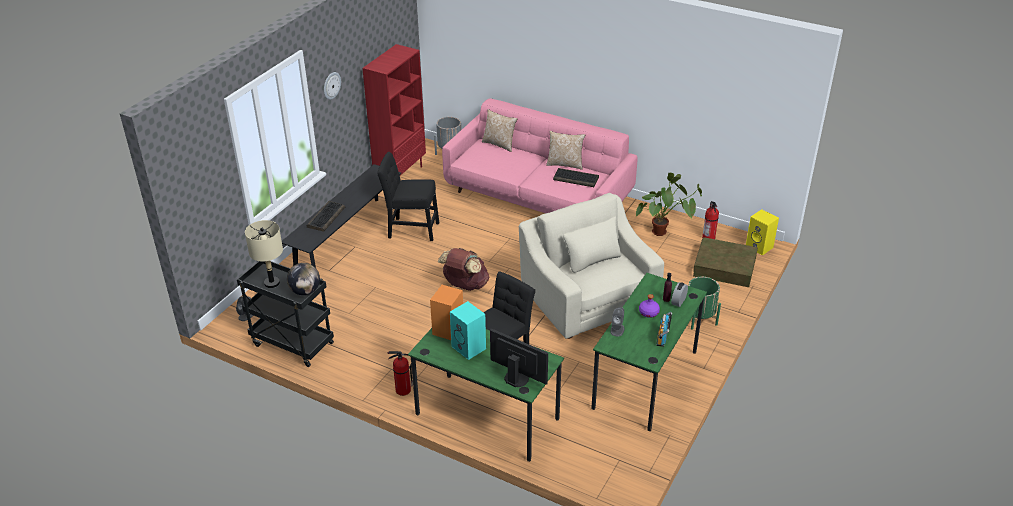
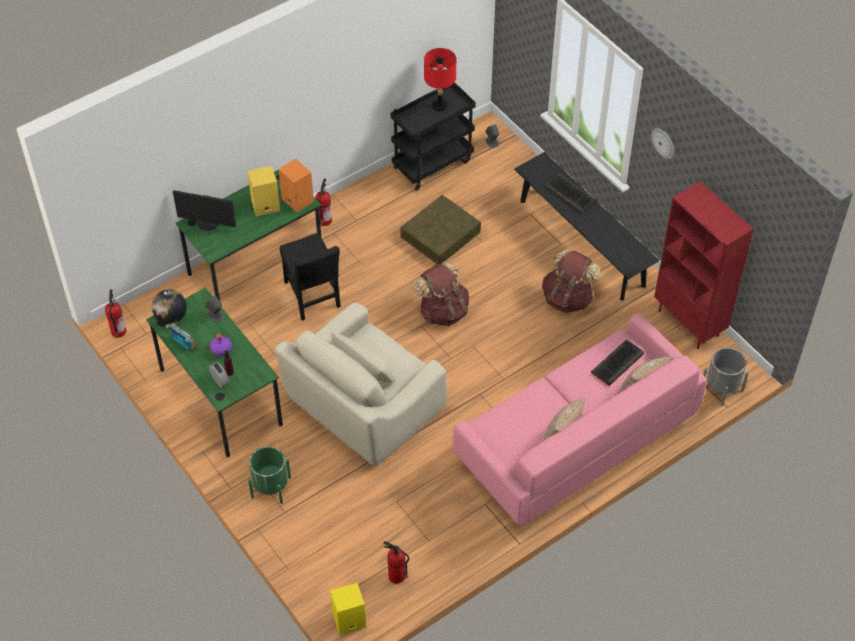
camera: 115 degrees right, 15 degrees up
beige table lamp [245,220,283,288] -> red table lamp [424,48,456,111]
globe [287,263,320,295] -> globe moved to [152,290,187,324]
black chair [377,152,439,241] -> brown backpack [542,249,600,313]
turquoise speaker [450,301,486,360] -> yellow speaker [247,166,280,216]
monitor [490,328,548,387] -> monitor turned 45 degrees clockwise [173,190,236,231]
beige armchair [519,193,664,339] -> beige armchair turned 135 degrees clockwise [275,302,447,466]
keyboard [553,168,599,187] -> keyboard moved to [591,340,644,386]
potted plant [636,173,702,236] -> none
brown storage box [693,237,758,287] -> brown storage box moved to [400,195,481,264]
none -> fire extinguisher [105,289,126,338]

